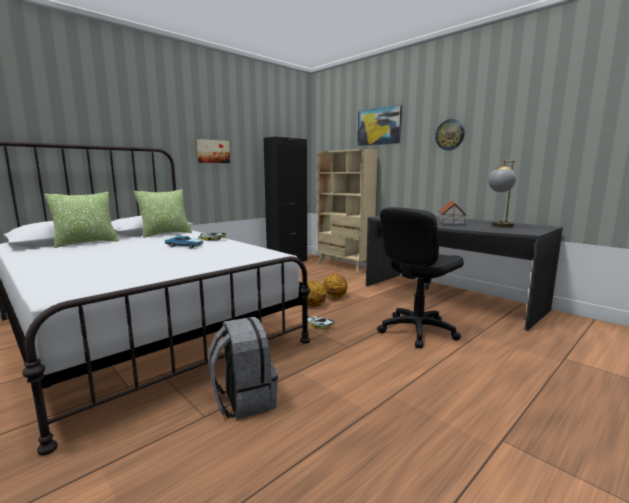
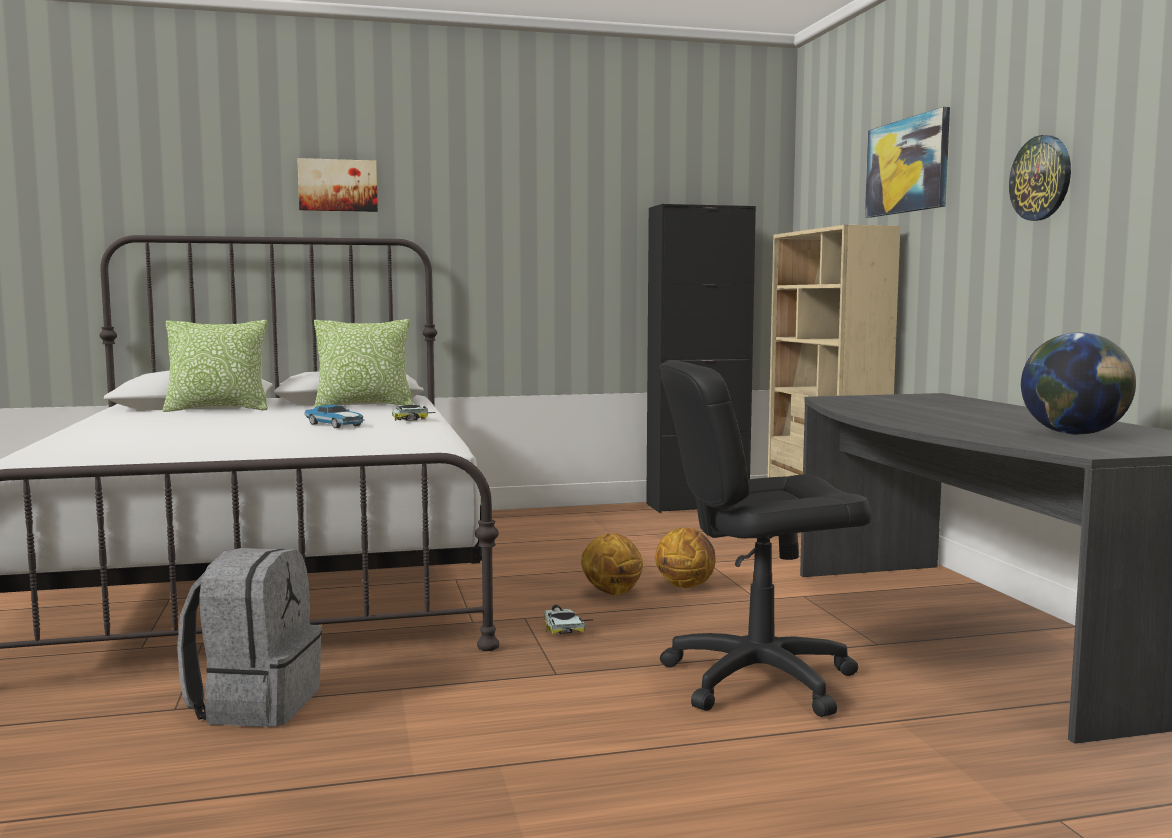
camera: 30 degrees right, 5 degrees down
picture [197,139,230,163] -> picture moved to [297,158,378,212]
toy house [439,200,467,226] -> none
table lamp [488,160,516,227] -> globe [1021,332,1136,435]

